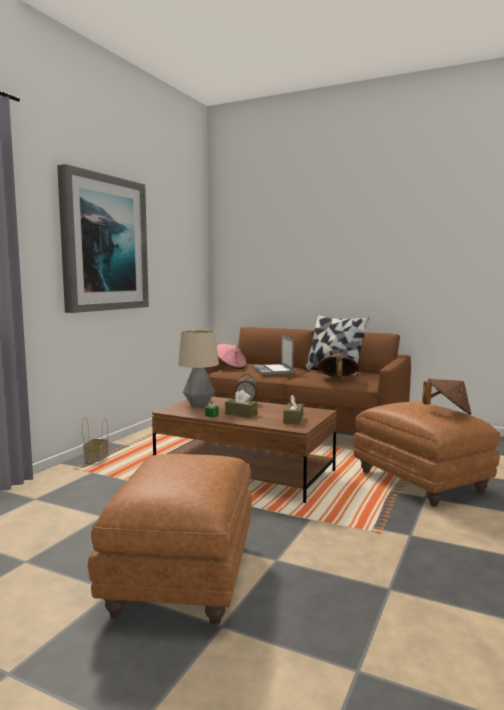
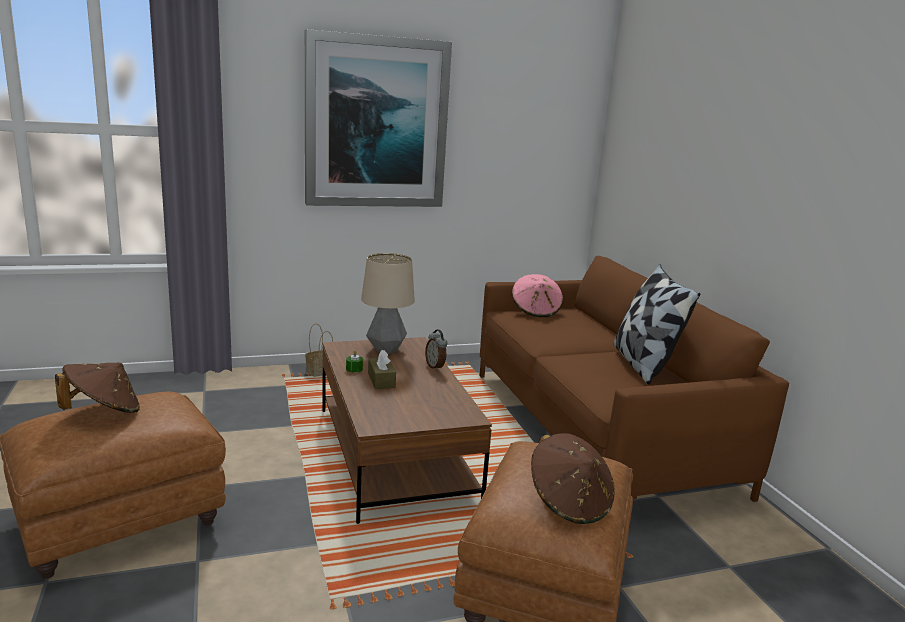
camera: 45 degrees right, 10 degrees up
laptop [253,335,294,375] -> none
brown tissue box [283,395,303,424] -> none
brown hat [318,353,359,377] -> brown hat moved to [55,363,140,413]

